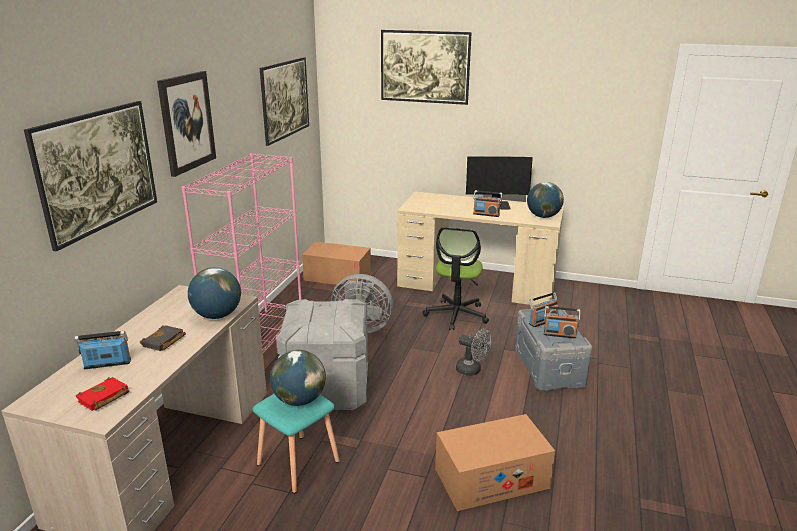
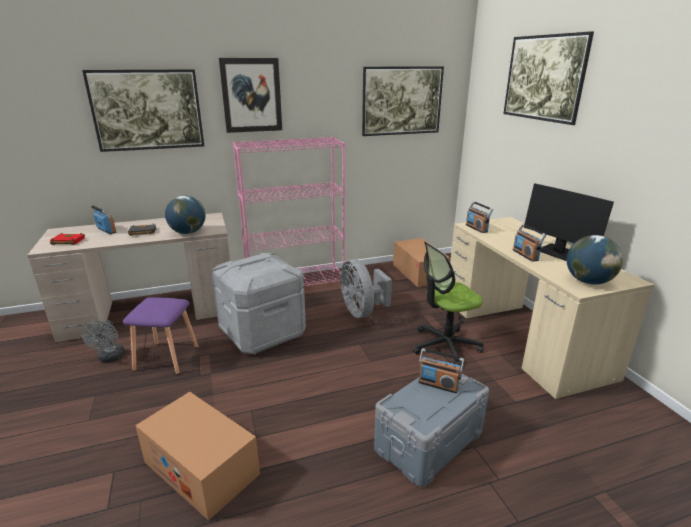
camera: 55 degrees right, 0 degrees up
turquoise stool [253,394,340,493] -> purple stool [123,297,198,375]
globe [270,350,326,406] -> none
grey fan [456,329,491,376] -> grey fan moved to [82,320,125,362]
radio [544,306,580,339] -> radio moved to [466,201,493,233]

